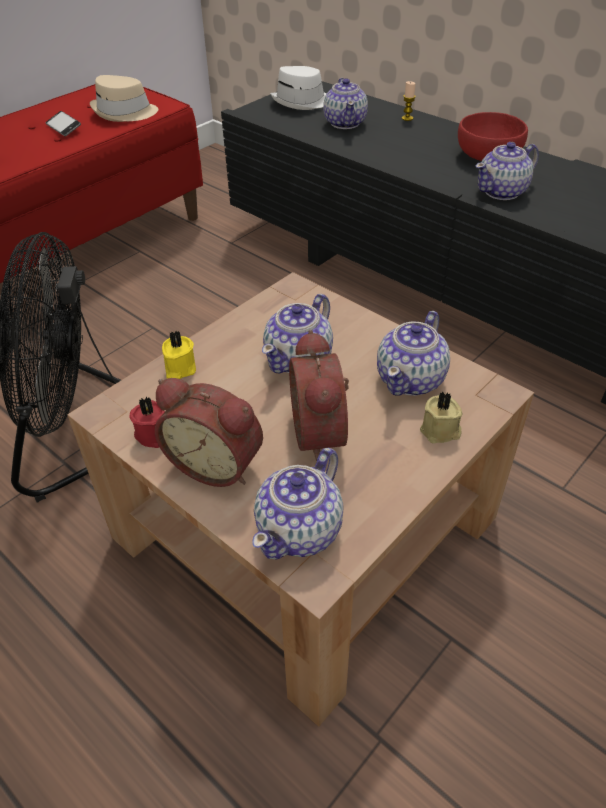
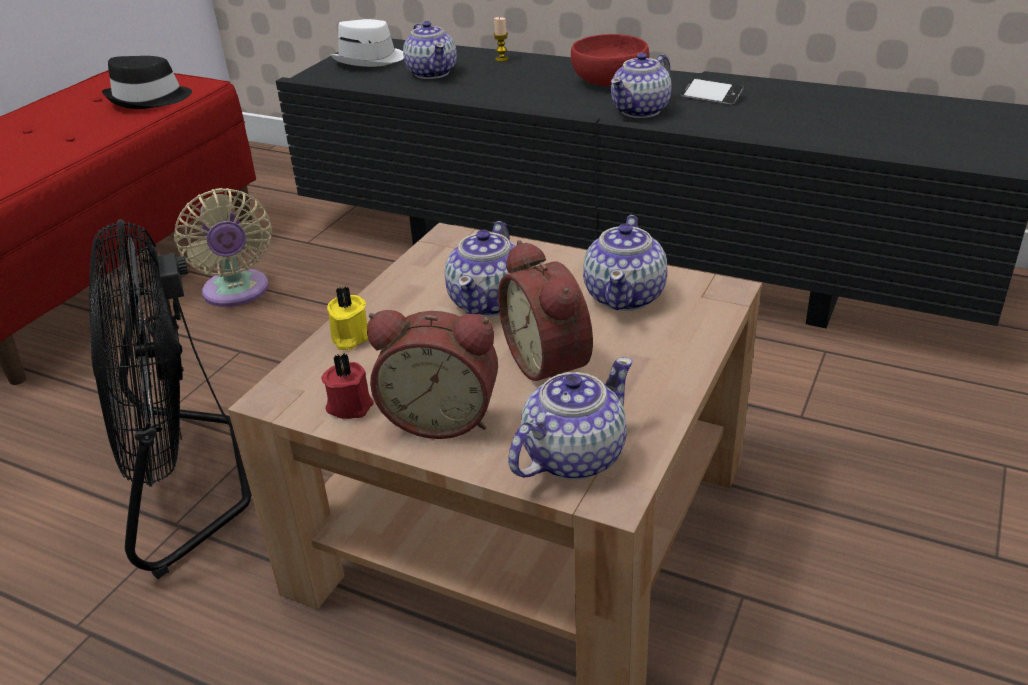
camera: 15 degrees left, 10 degrees down
phone [46,111,81,136] -> phone moved to [681,78,744,105]
beige hat [90,75,158,122] -> black hat [102,56,192,109]
teapot [252,448,344,559] -> teapot turned 150 degrees counterclockwise [508,357,633,480]
beige candle [420,391,463,444] -> none
none -> beige fan [174,188,272,307]

